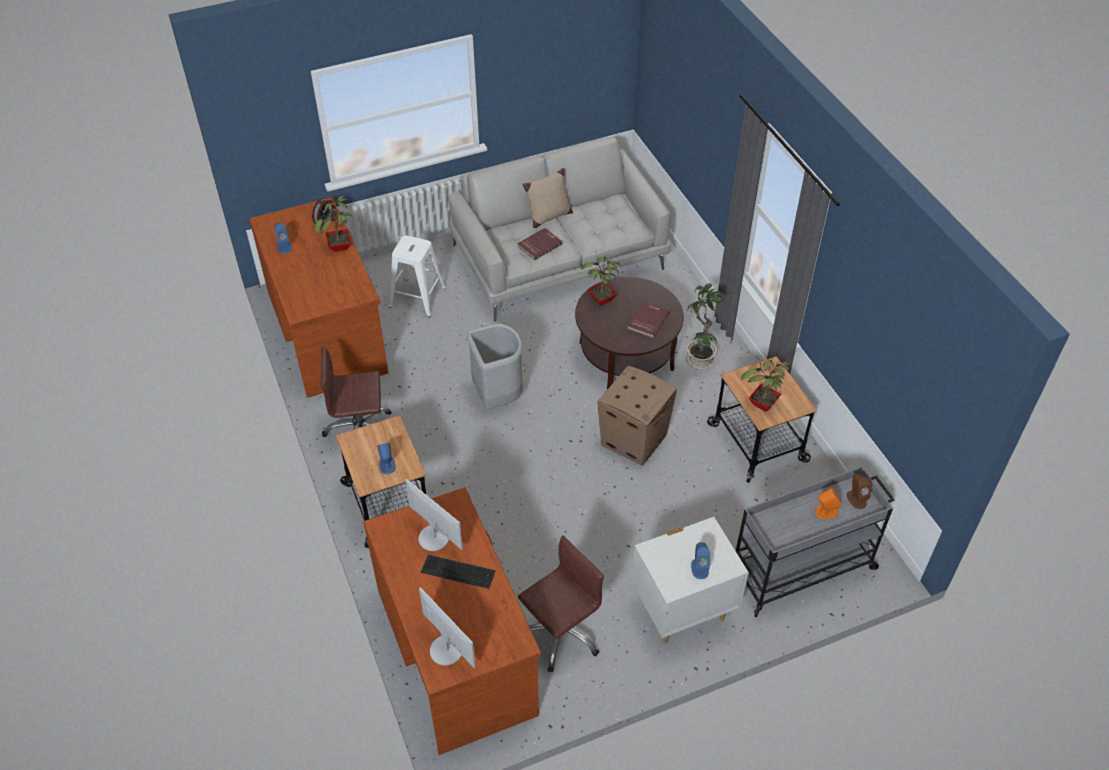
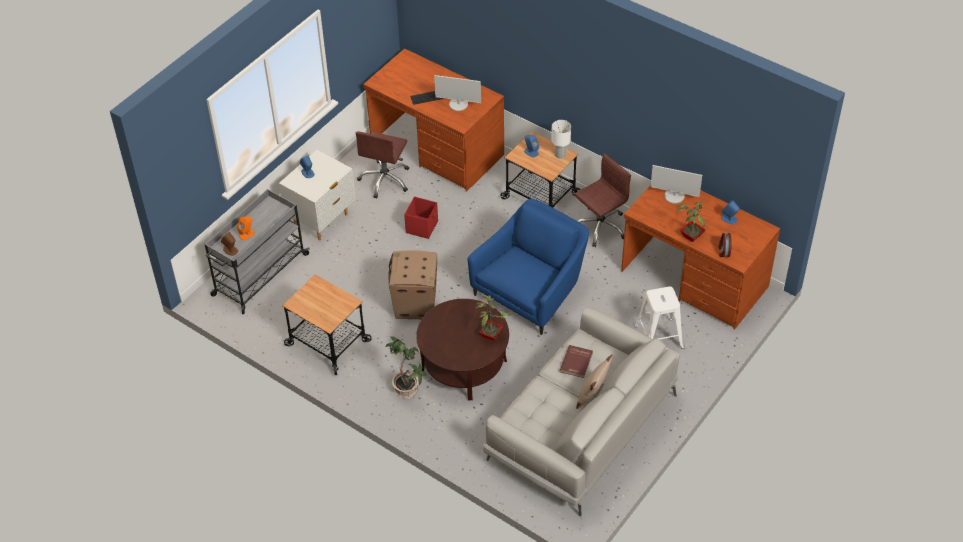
camera: 150 degrees right, 0 degrees up
monitor [419,587,476,668] -> monitor moved to [651,165,702,204]
grey trash can [467,324,523,409] -> blue armchair [467,199,589,335]
red book [627,302,670,338] -> none
potted plant [741,356,792,412] -> none
none -> red storage box [404,197,438,239]
none -> white table lamp [551,120,571,158]

